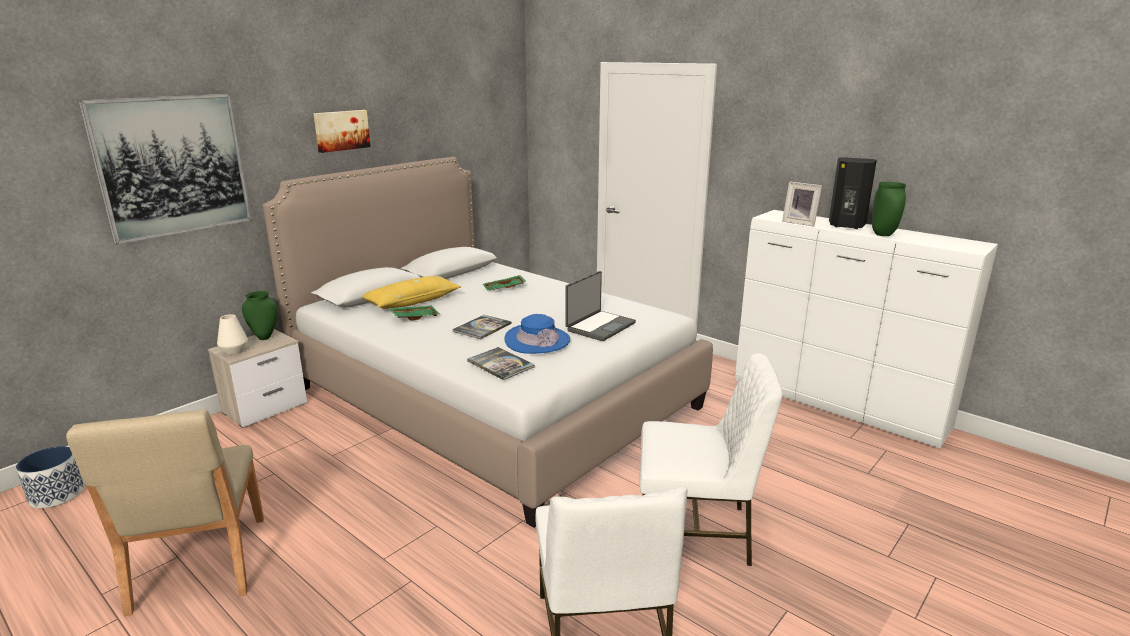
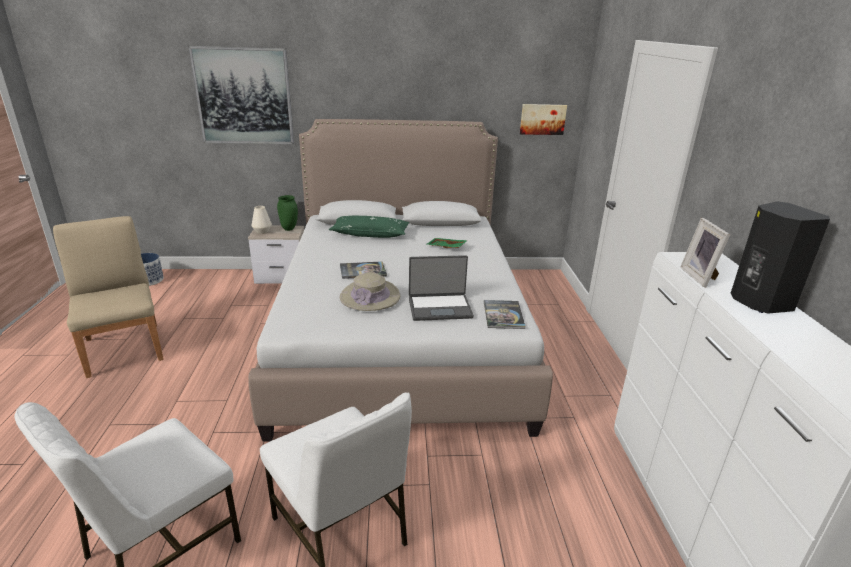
camera: 45 degrees right, 5 degrees up
beige chair [66,410,264,617] -> beige chair turned 120 degrees clockwise [53,216,164,378]
picture [313,110,371,153] -> picture moved to [520,104,567,135]
yellow pillow [362,276,461,309] -> green pillow [329,216,409,238]
green tray [389,306,440,321] -> none
book [467,347,535,380] -> book moved to [484,300,526,329]
blue hat [504,314,570,354] -> beige hat [340,272,400,311]
green vase [872,182,906,236] -> none

